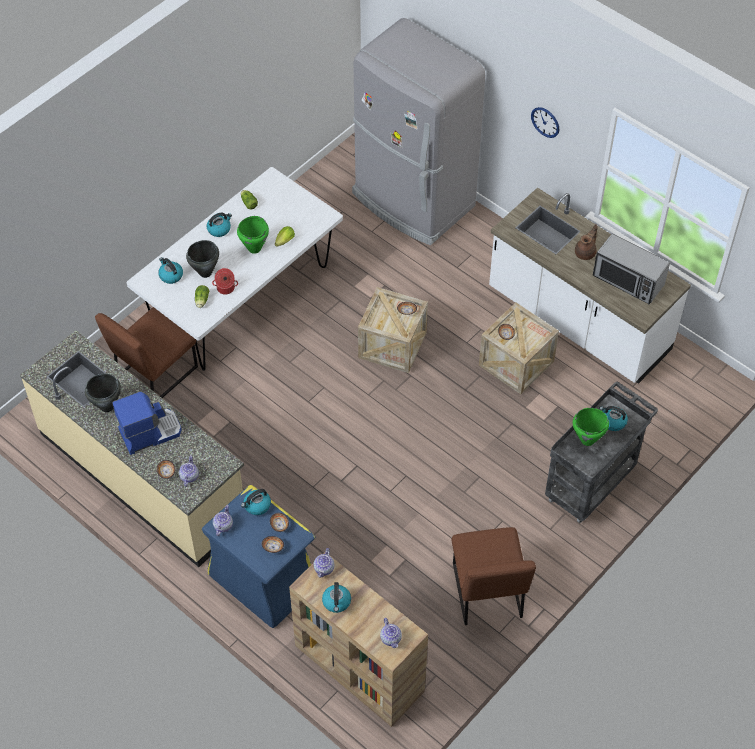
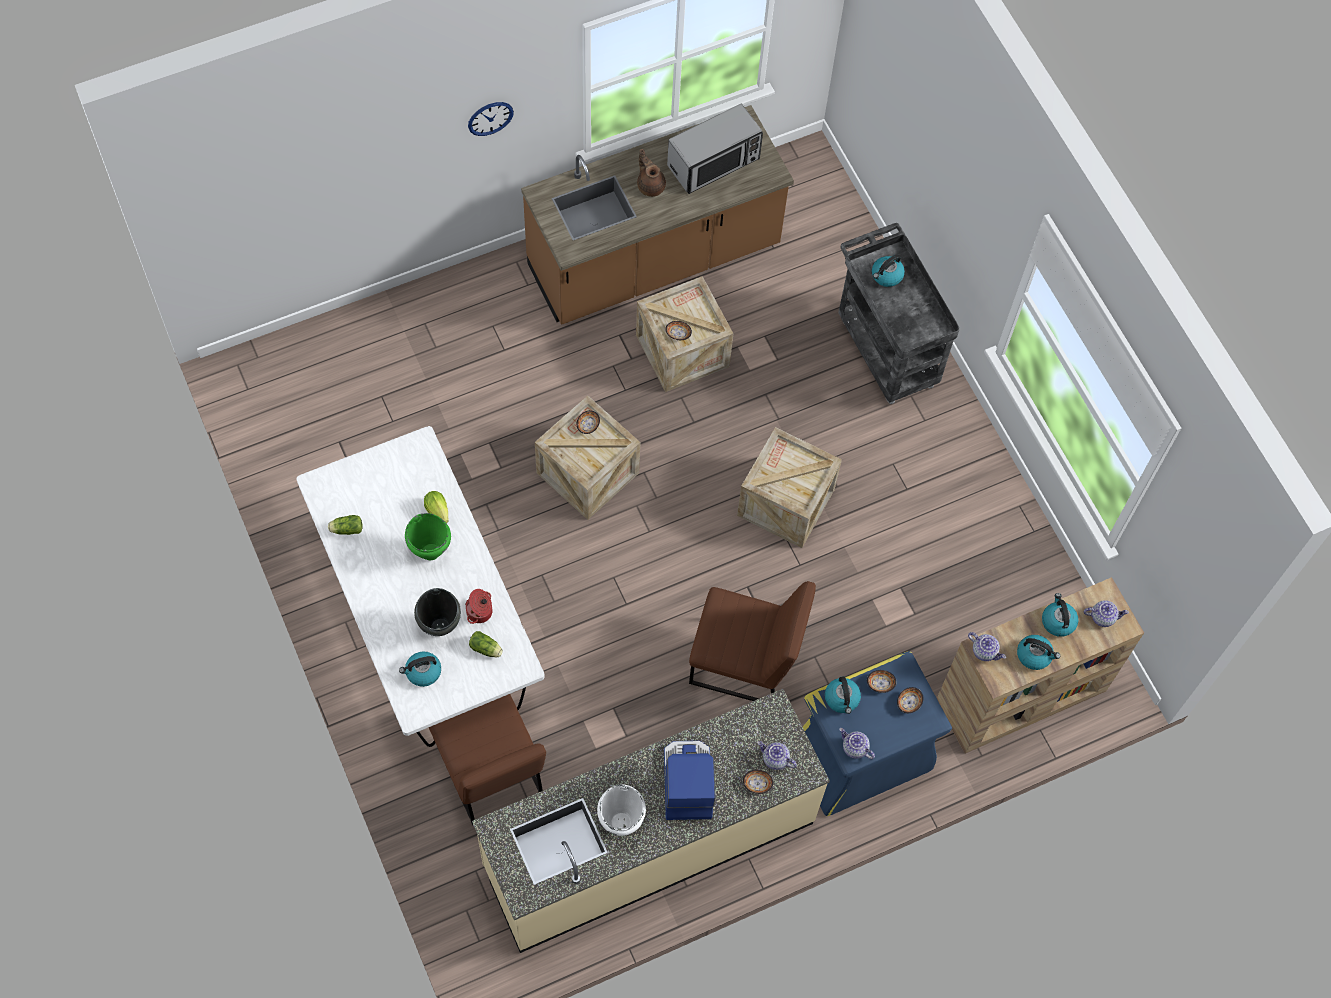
camera: 70 degrees left, 10 degrees up
black cooking pot [85,374,121,412] -> white cooking pot [597,785,646,836]
kettle [207,213,232,237] -> kettle moved to [1042,593,1078,637]
grey fridge [352,18,485,245] -> none
brown chair [452,527,536,625] -> brown chair moved to [689,581,816,701]
white counter [489,188,691,384] -> brown counter [521,105,794,325]
green cooking pot [573,408,609,446] -> none
none -> crate [737,427,842,548]

